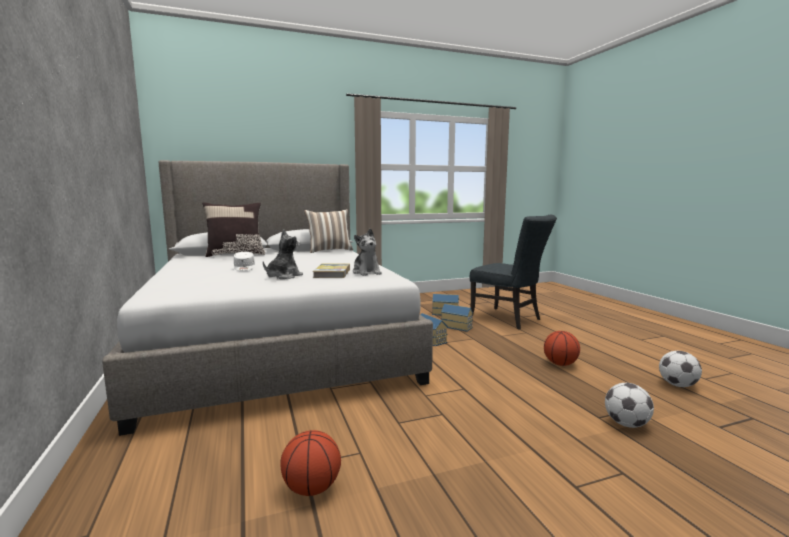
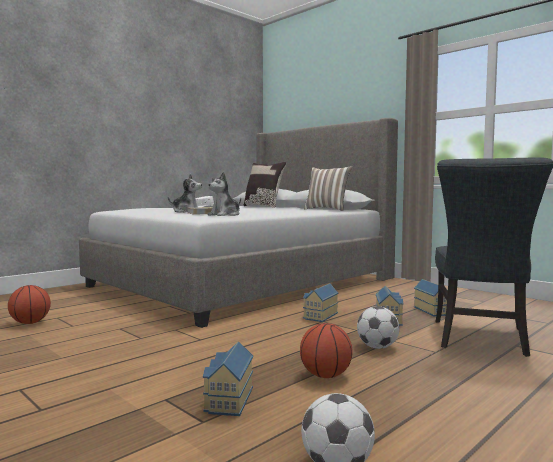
camera: 65 degrees right, 5 degrees down
football [605,383,654,428] -> football moved to [357,306,399,349]
none -> toy house [203,341,253,416]

